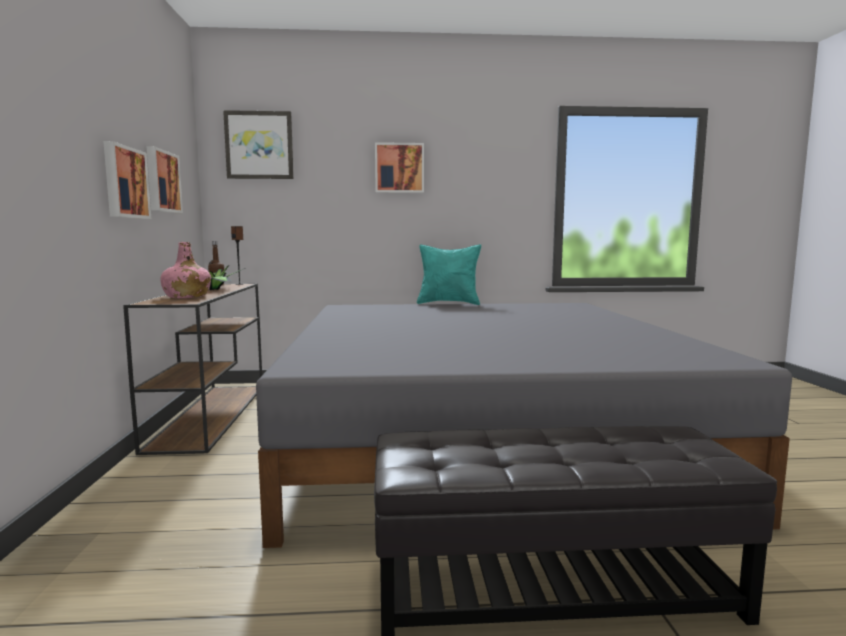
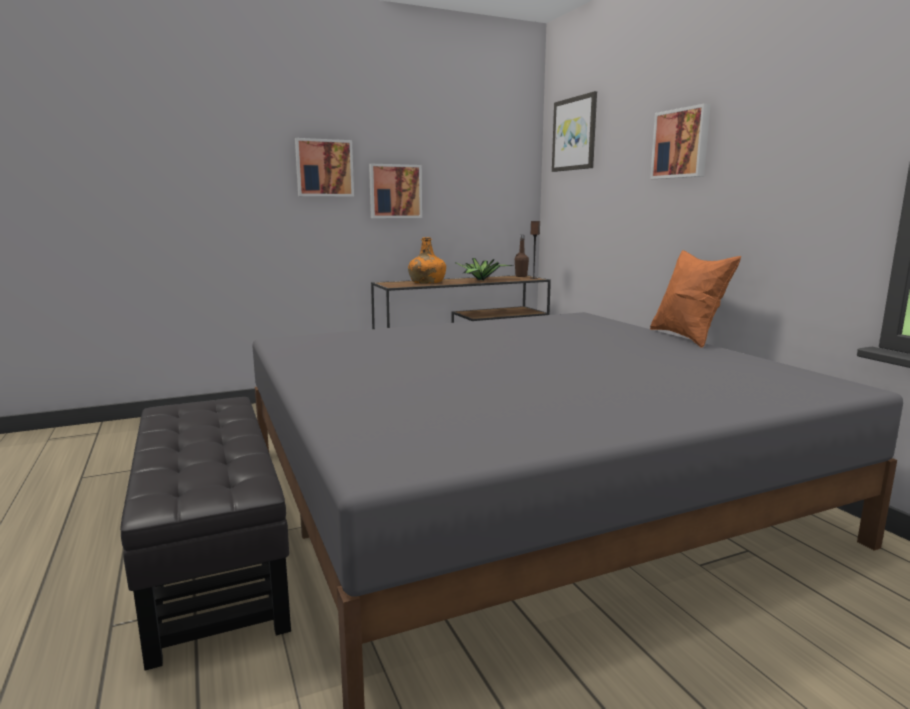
camera: 70 degrees right, 5 degrees up
picture [146,146,183,213] -> picture moved to [295,138,354,197]
pink bottle [160,242,211,298] -> orange bottle [408,237,446,284]
turquoise pillow [417,244,481,305] -> orange pillow [650,250,741,348]

